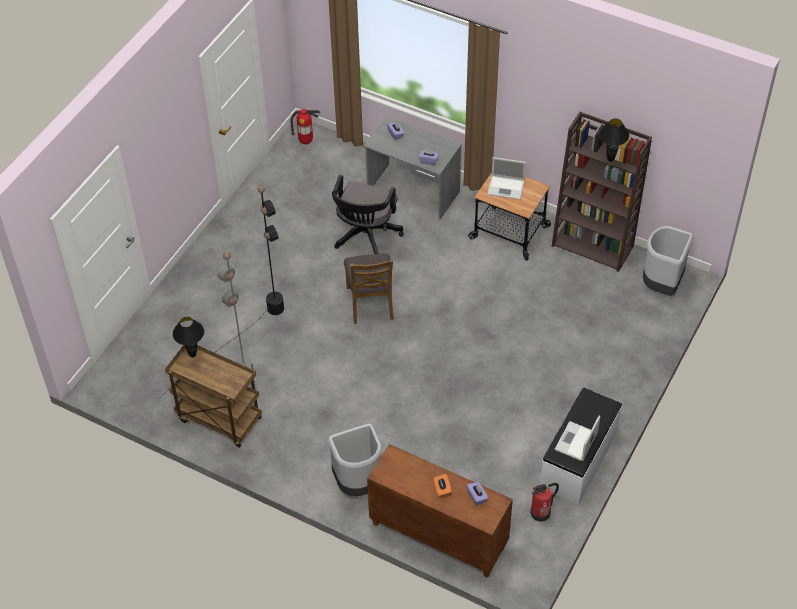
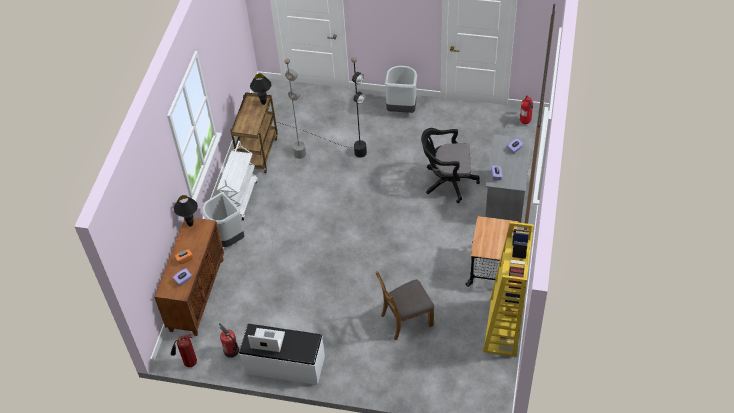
camera: 75 degrees right, 0 degrees up
brown chair [344,253,393,324] -> brown chair moved to [375,271,434,340]
laptop [487,157,526,200] -> none
brown bookcase [552,112,652,272] -> yellow bookcase [483,222,534,357]
black table lamp [599,118,629,162] -> black table lamp moved to [174,195,198,226]
grey trash can [643,226,693,296] -> grey trash can moved to [385,66,417,113]
none -> fire extinguisher [171,334,197,367]
none -> white cart [217,141,258,220]

